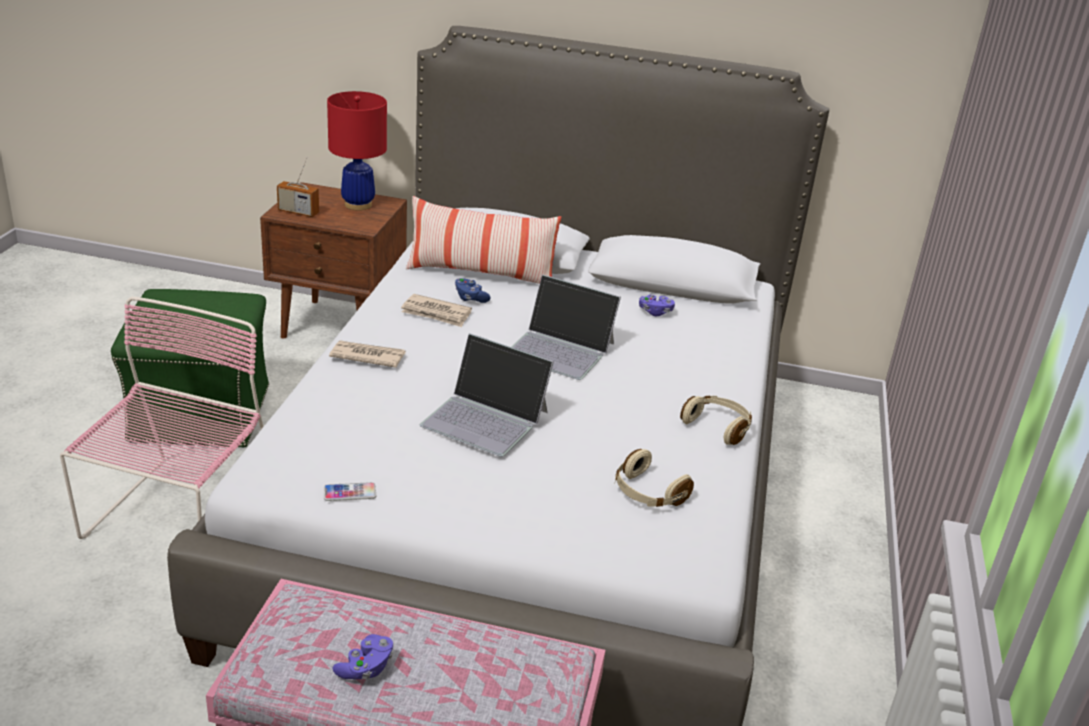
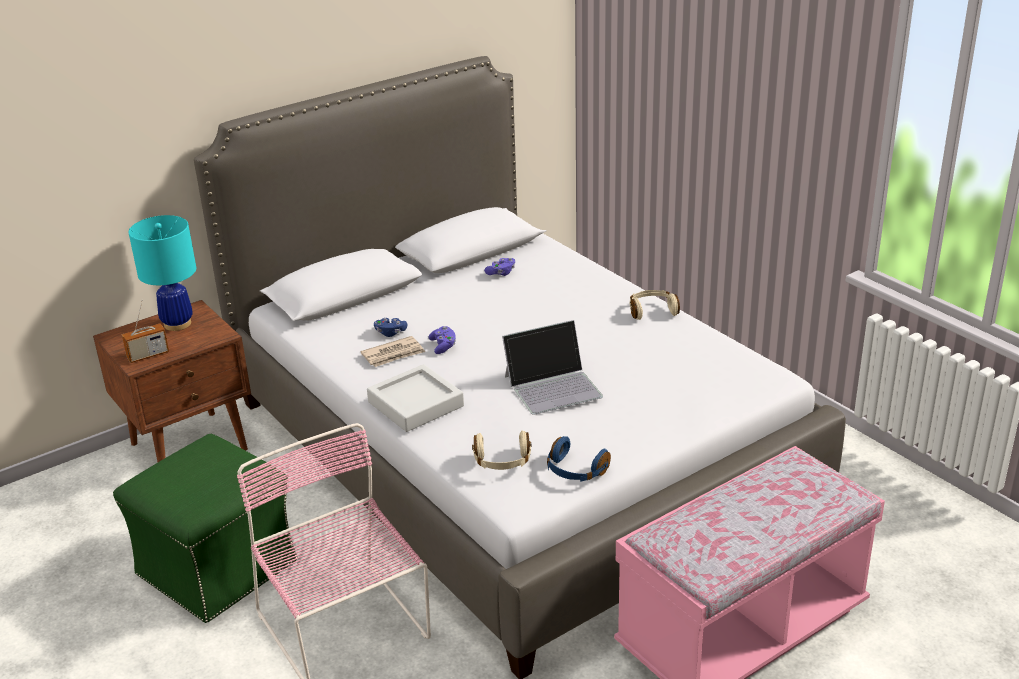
camera: 45 degrees left, 0 degrees up
phone [324,482,376,501] -> blue headphones [547,436,611,482]
red table lamp [327,91,387,210] -> turquoise table lamp [128,215,196,331]
newspaper [329,340,406,368] -> grey tray [367,364,464,432]
purple game controller [333,634,393,679] -> purple game controller moved to [428,326,456,354]
pillow [406,196,561,284] -> none
laptop [511,275,621,380] -> none
beige headphones [615,449,694,507] -> beige headphones moved to [472,431,531,470]

